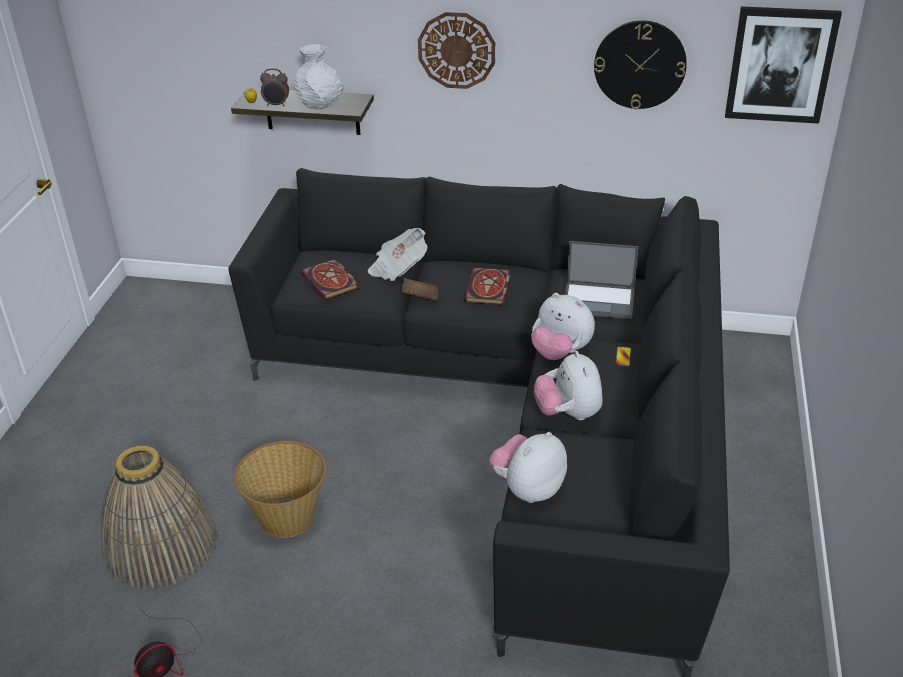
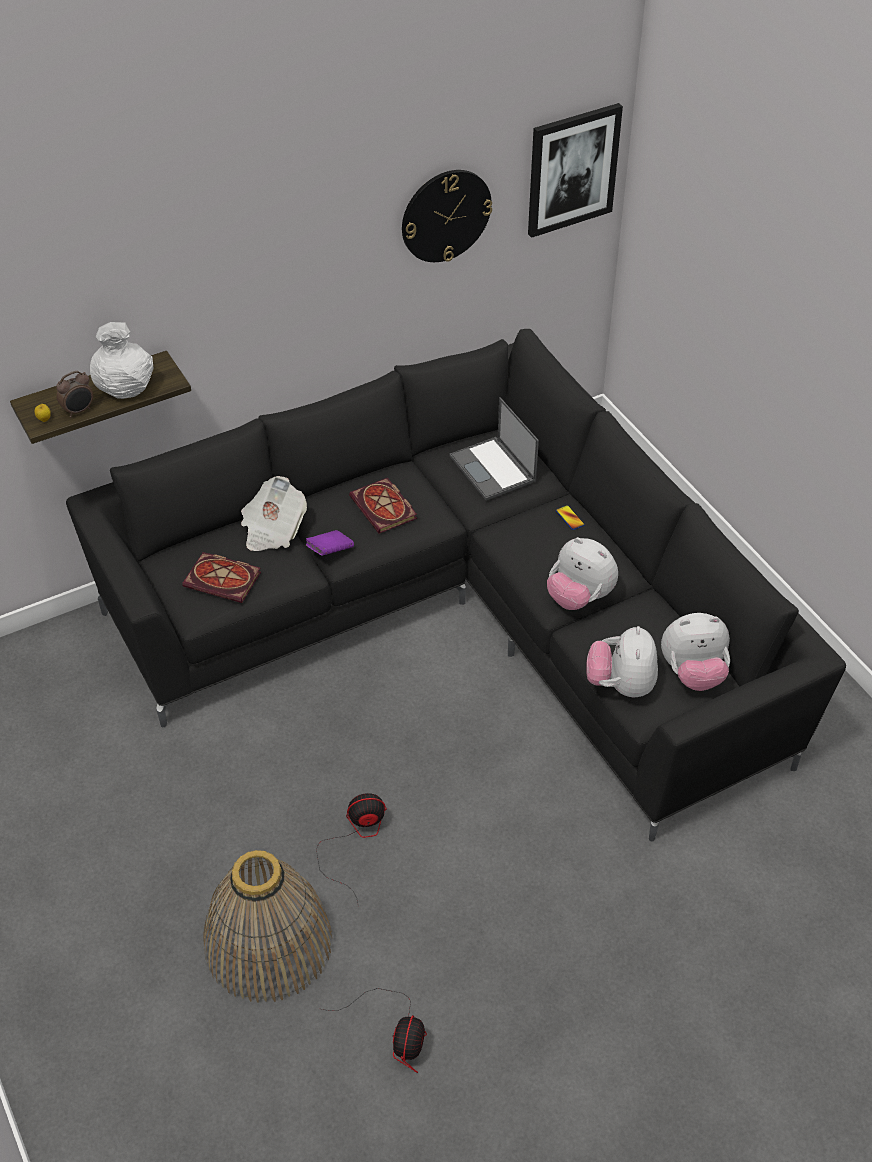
camera: 40 degrees left, 10 degrees up
basket [234,441,326,538] -> fan [316,793,387,907]
brown book [402,278,438,301] -> purple book [306,530,354,556]
wall clock [418,12,495,89] -> none
plush toy [531,293,595,360] -> plush toy moved to [661,613,730,691]
laptop [565,241,639,319] -> laptop turned 90 degrees clockwise [450,397,539,501]

